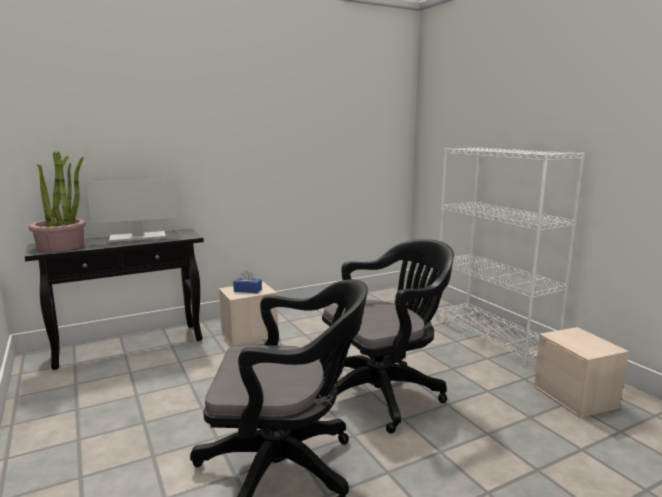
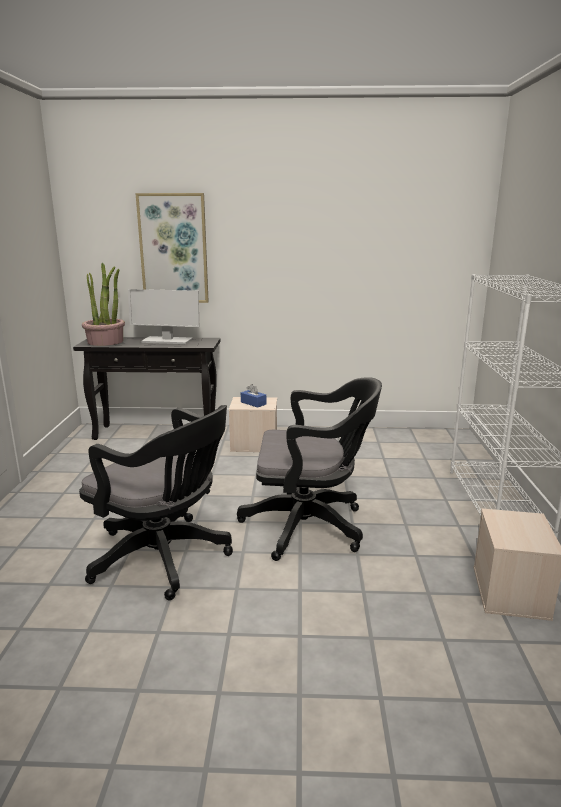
camera: 30 degrees right, 5 degrees up
none -> picture [136,193,209,303]

